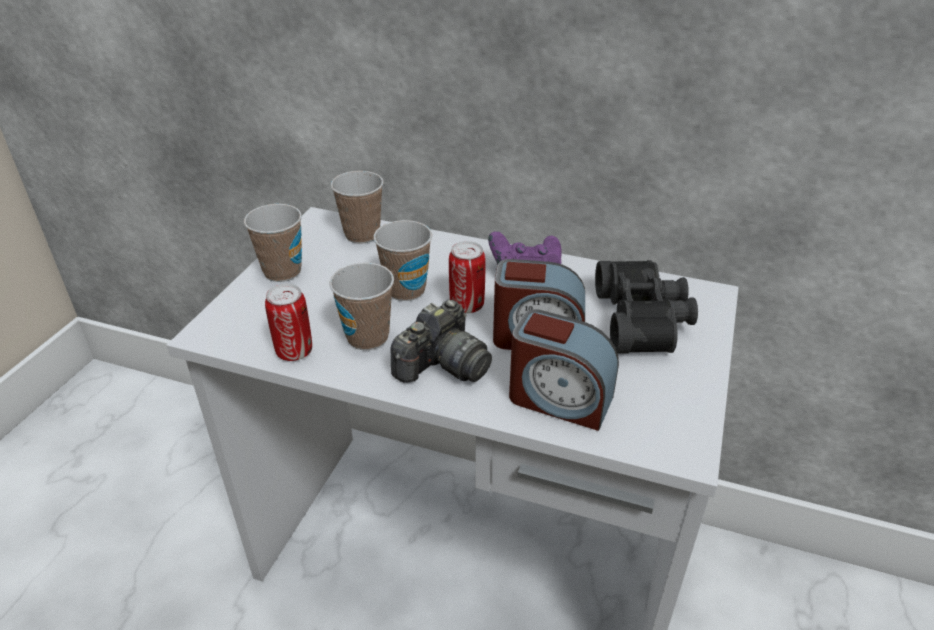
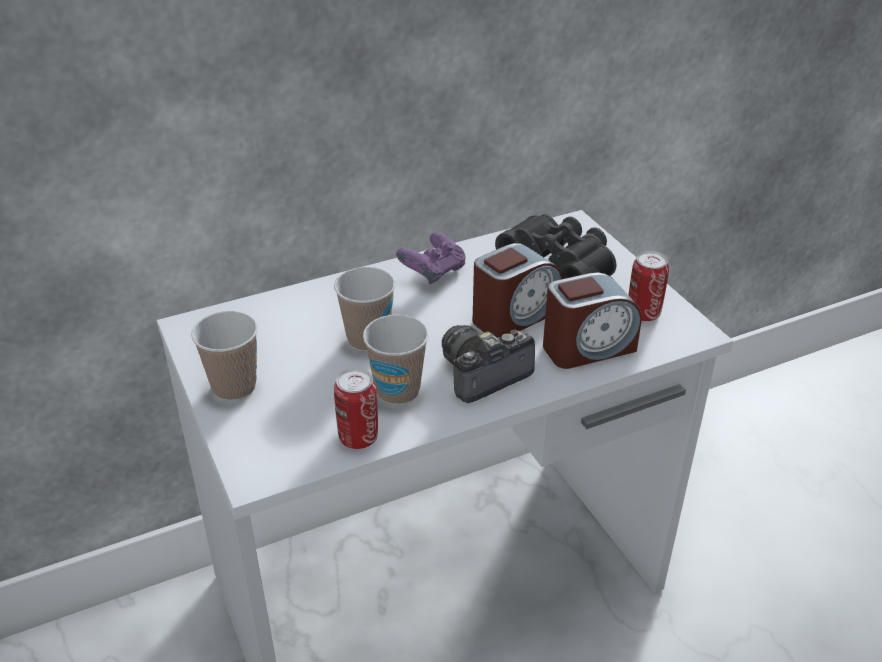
camera: 45 degrees left, 0 degrees up
cup [331,171,384,243] -> none
camera [391,299,492,383] -> camera turned 120 degrees counterclockwise [442,325,535,403]
can [449,241,486,314] -> can moved to [629,251,669,322]

